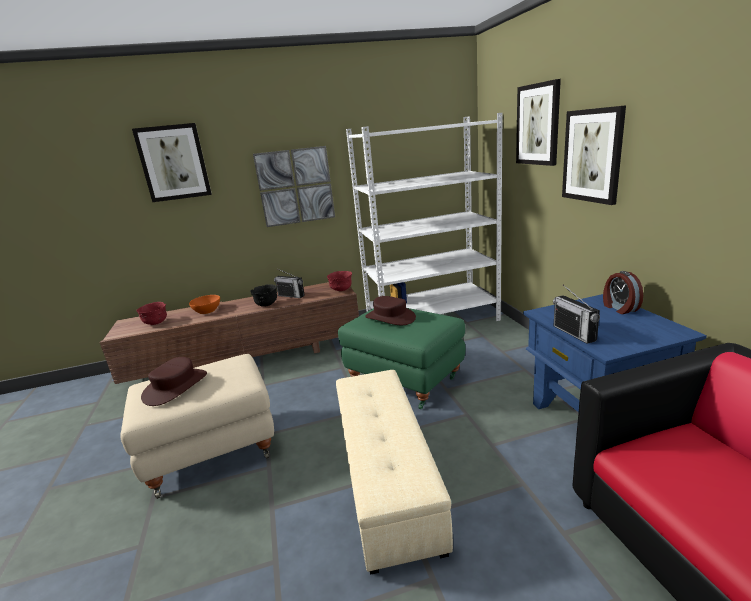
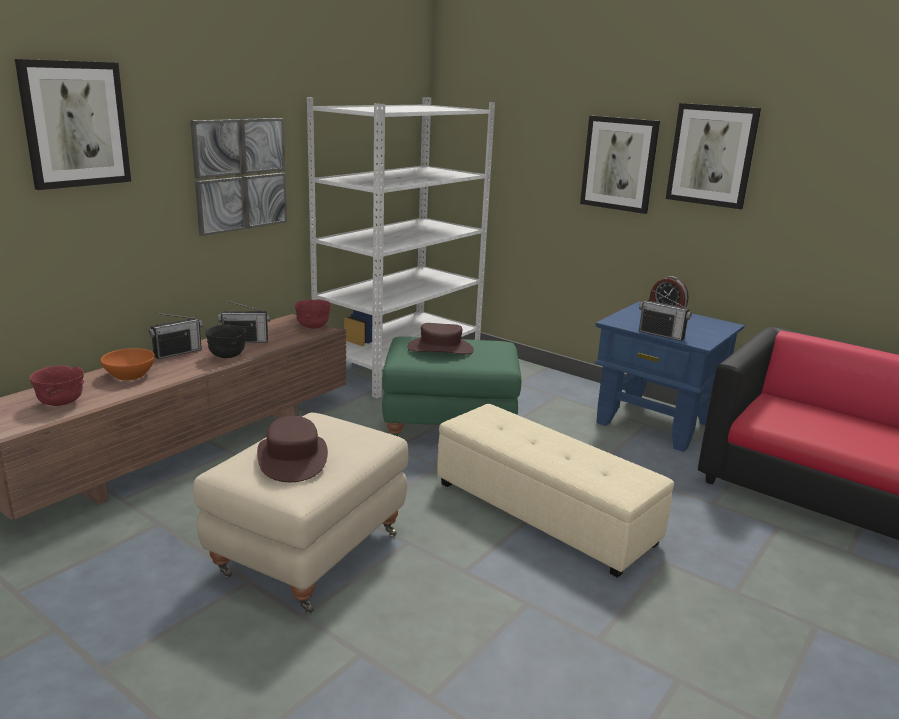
camera: 40 degrees left, 0 degrees up
picture [516,79,561,166] -> picture moved to [666,103,761,209]
none -> radio [148,313,203,359]

